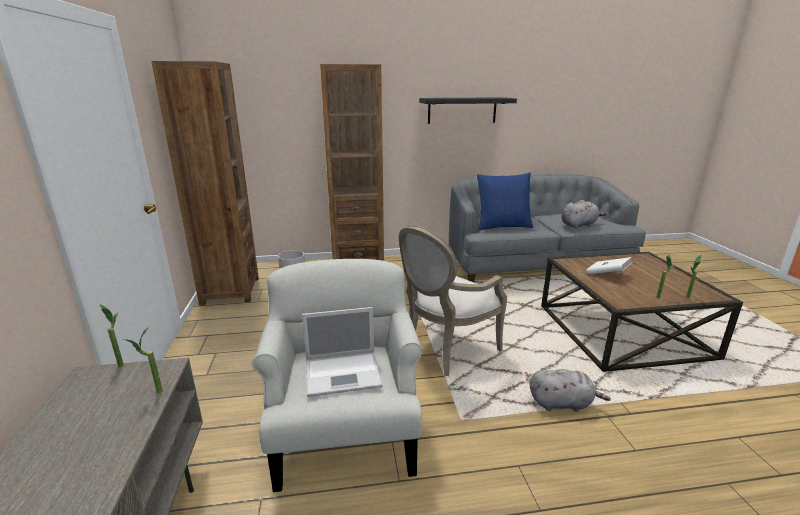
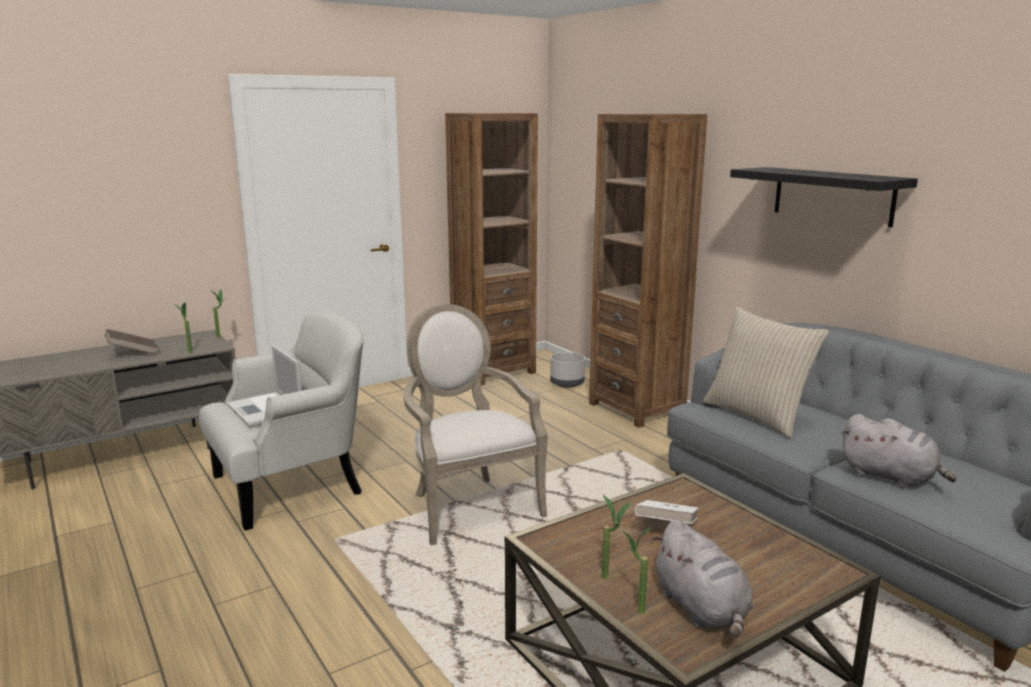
camera: 65 degrees right, 5 degrees down
armchair [399,225,507,376] -> armchair turned 45 degrees clockwise [404,304,547,546]
blue pillow [477,172,533,230] -> beige pillow [703,307,829,438]
grey plush toy [530,369,611,412] -> grey plush toy moved to [652,519,753,638]
none -> brown book [105,329,158,354]

